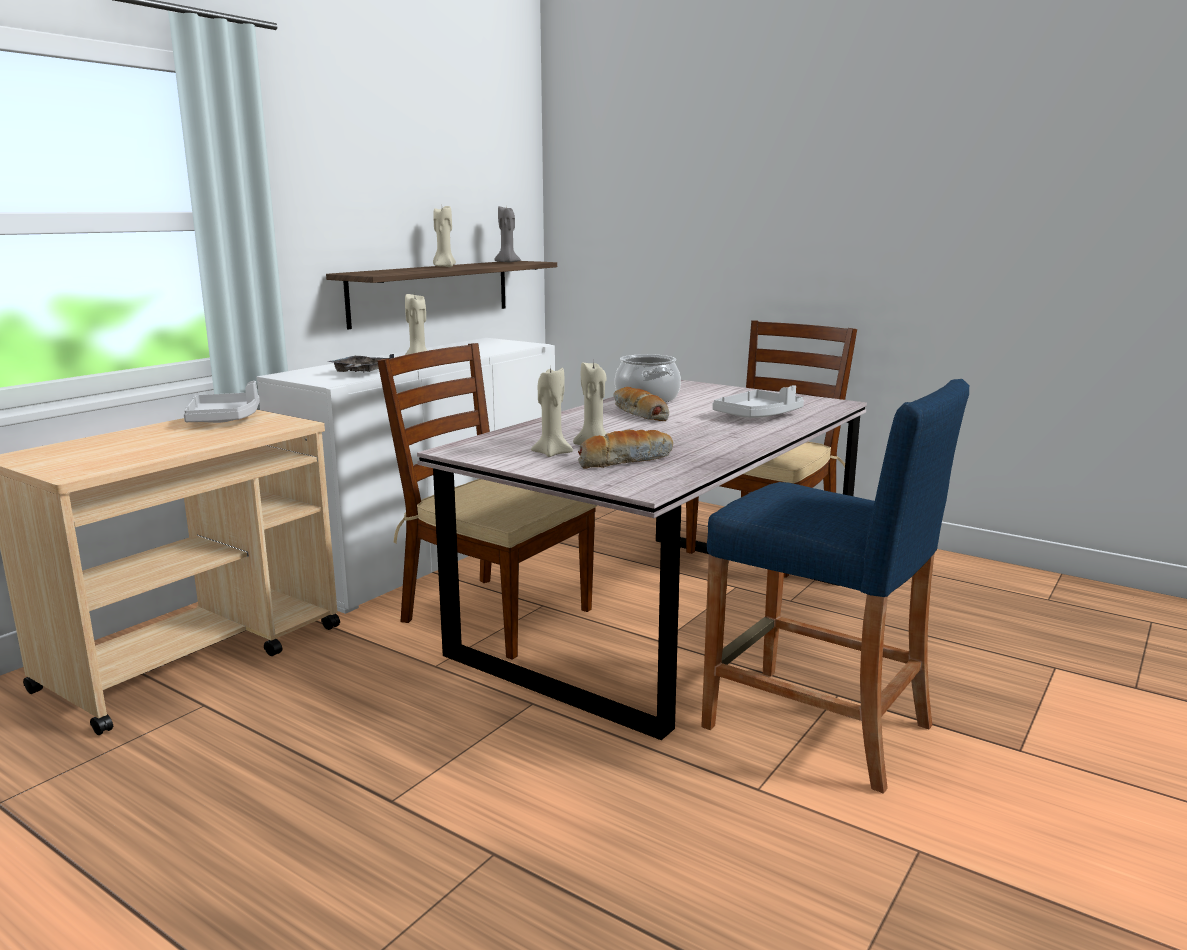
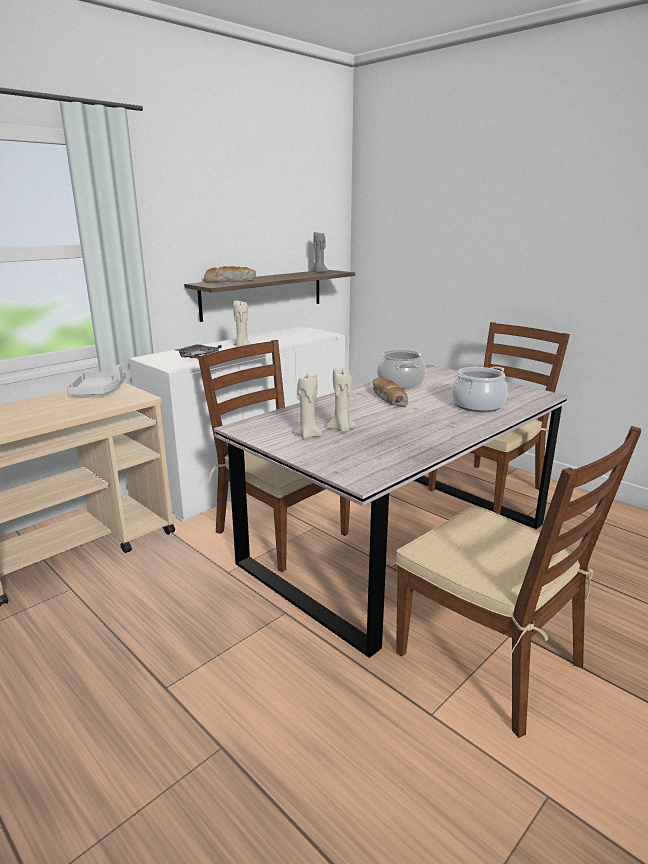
camera: 10 degrees right, 5 degrees up
beige candle [433,206,456,267] -> none
bread [578,430,673,469] -> bread moved to [204,266,256,283]
blue stool [701,379,969,794] -> brown chair [396,426,641,738]
grey tray [712,385,804,418] -> cooking pot [451,366,508,412]

